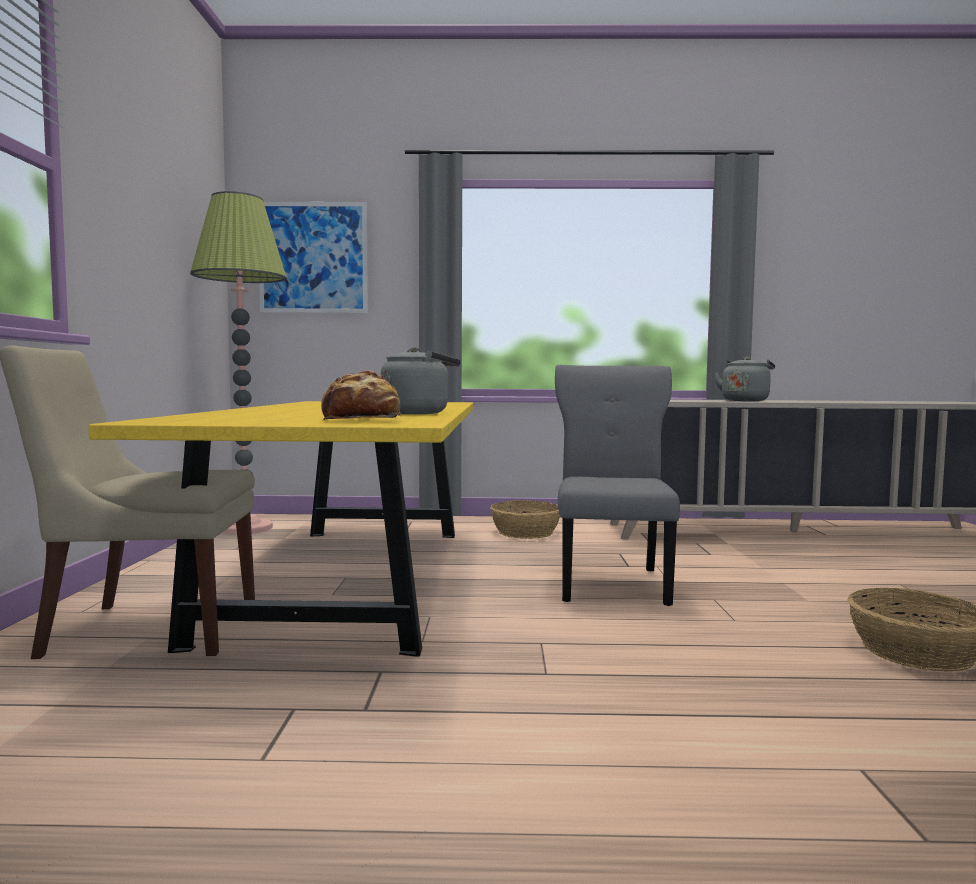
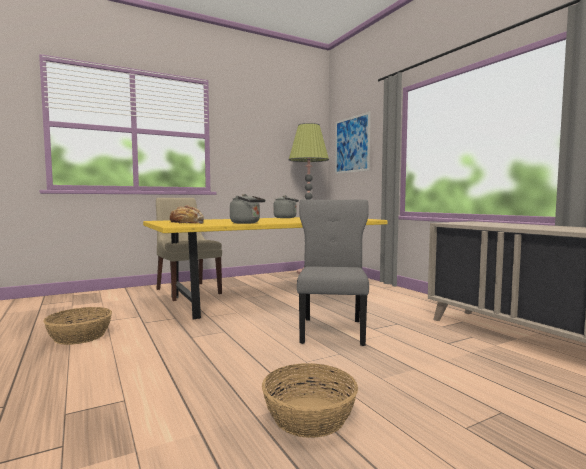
camera: 60 degrees right, 0 degrees up
basket [490,500,560,539] -> basket moved to [43,307,112,345]
grey chair [555,365,680,606] -> grey chair turned 60 degrees counterclockwise [297,199,369,346]
grey kettle [714,357,775,401] -> grey kettle moved to [273,195,299,218]

